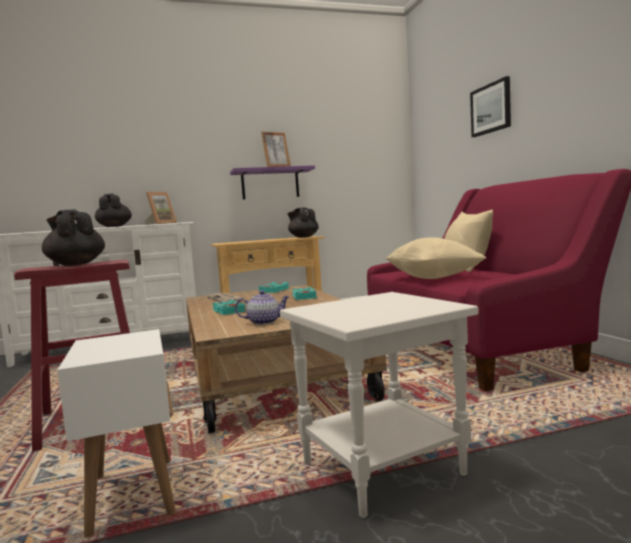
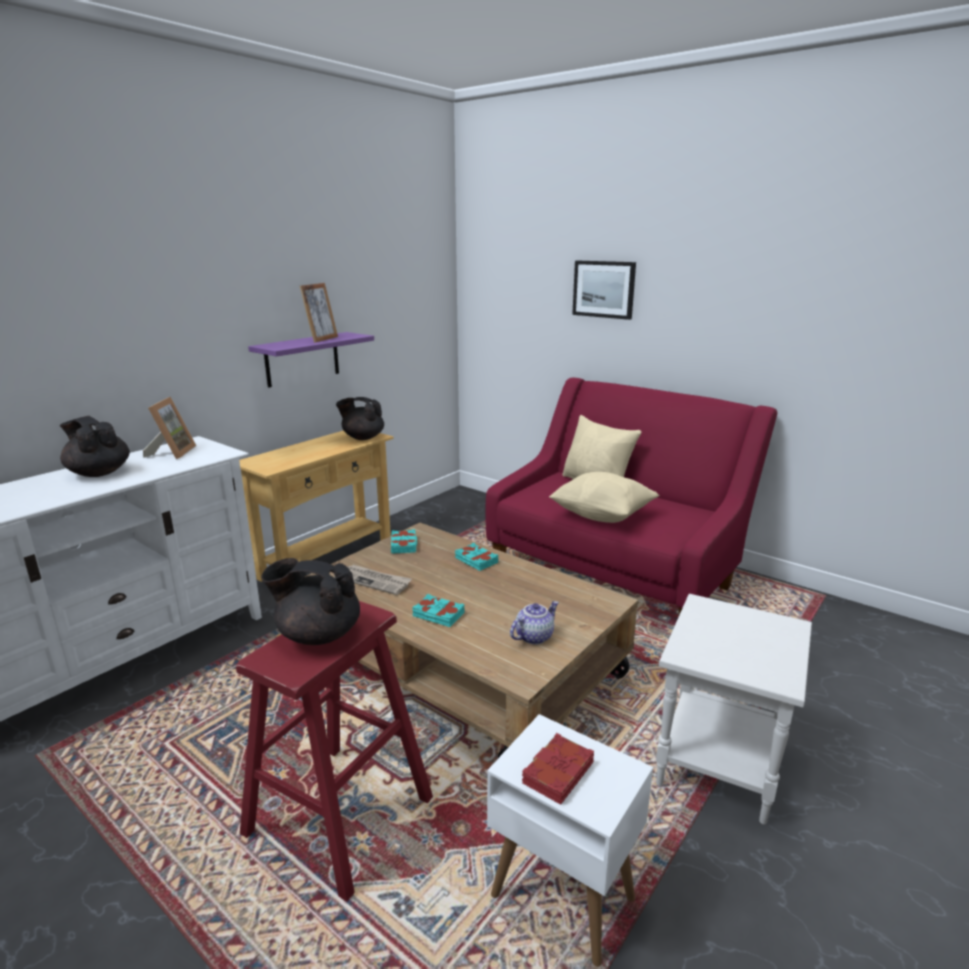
camera: 35 degrees left, 15 degrees up
none -> red book [522,733,594,805]

